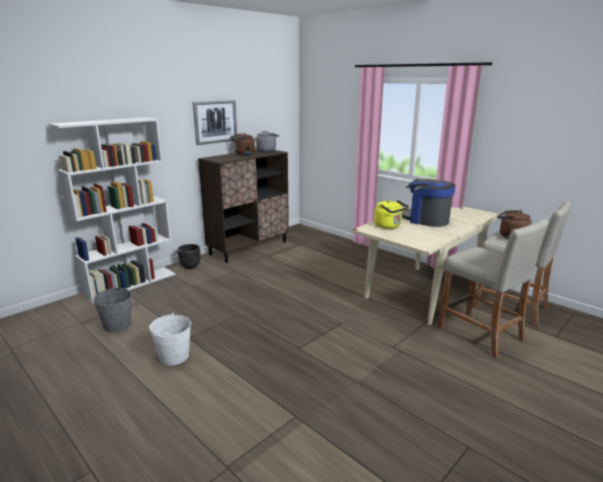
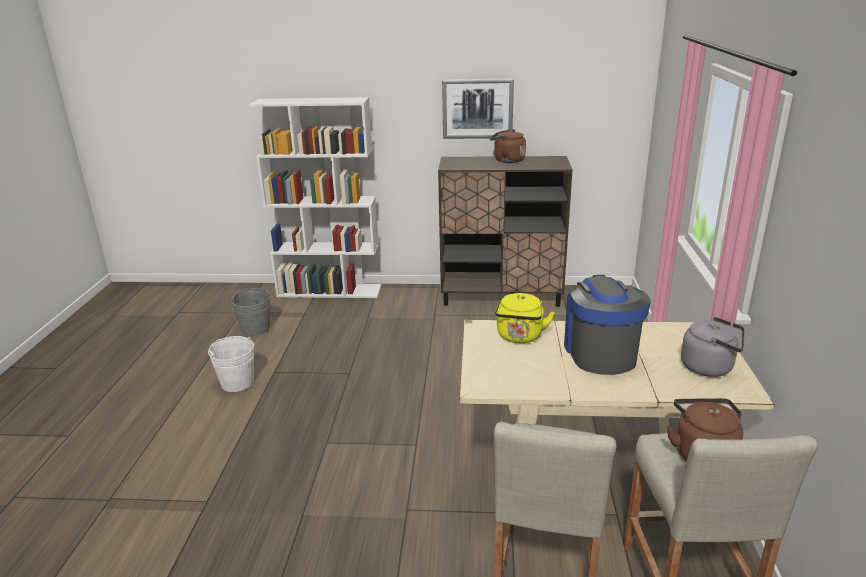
camera: 50 degrees right, 5 degrees up
black planter [177,244,200,269] -> none
grey kettle [256,131,279,152] -> grey kettle moved to [681,317,745,377]

